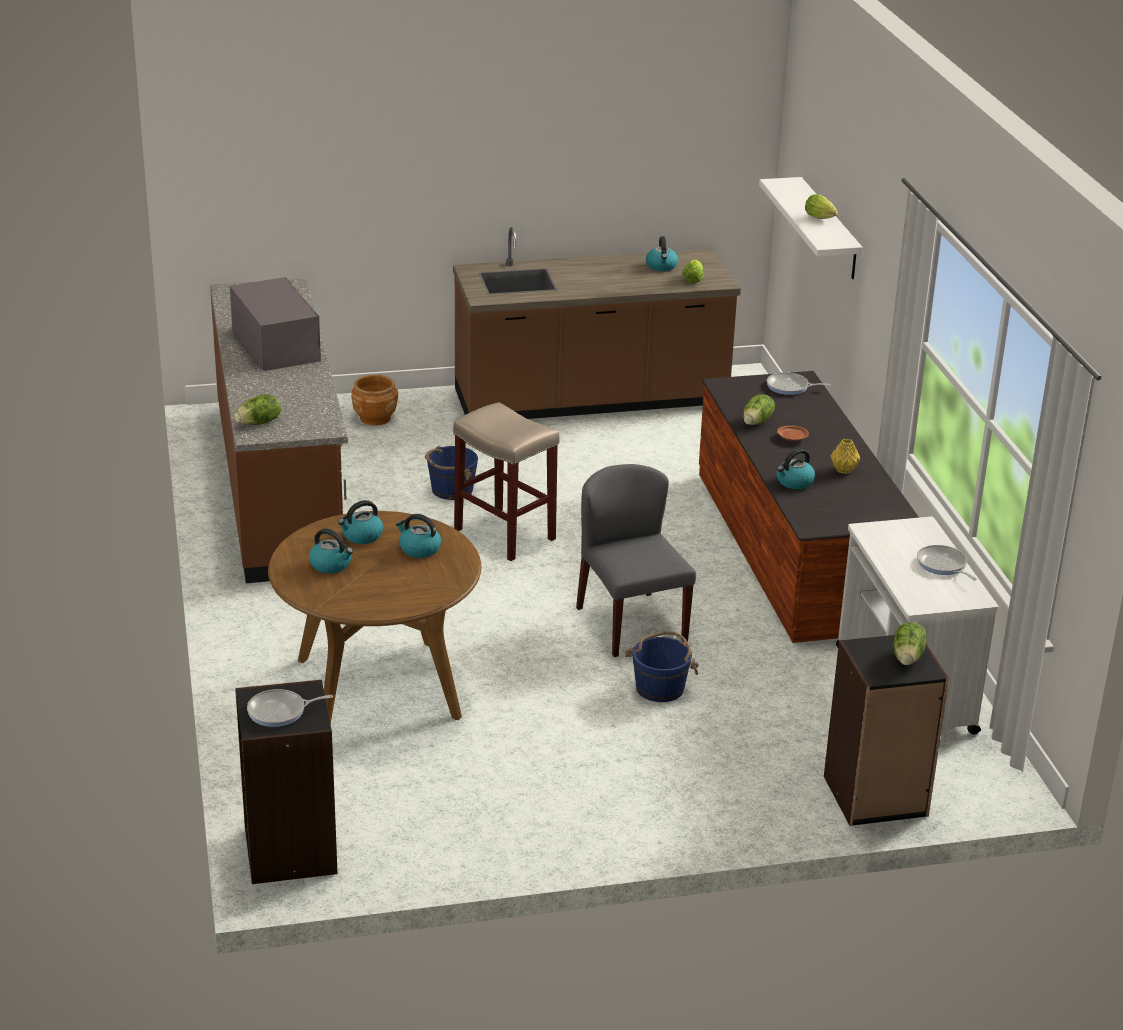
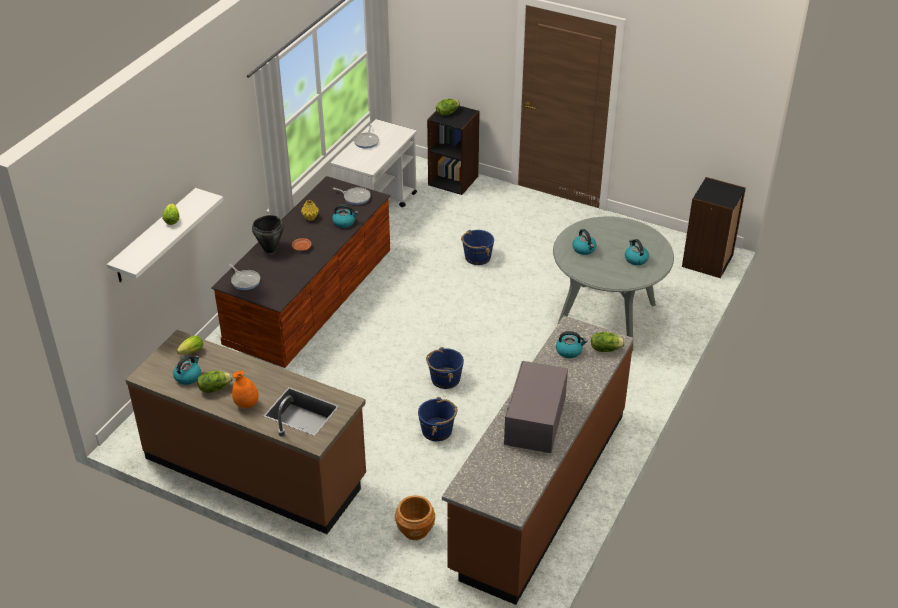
camera: 140 degrees left, 10 degrees up
frying pan [247,689,333,727] -> frying pan moved to [333,187,371,205]
brown dining table [268,511,481,725] -> grey dining table [553,216,674,351]
kettle [338,500,383,544] -> kettle moved to [556,331,587,358]
beige stool [453,402,560,561] -> blue bucket [426,347,464,389]
grey chair [576,464,696,657] -> none
lettuce [743,394,775,425] -> lettuce moved to [197,371,233,393]
none -> orange vase [232,371,258,408]
none -> black cooking pot [252,215,284,253]

